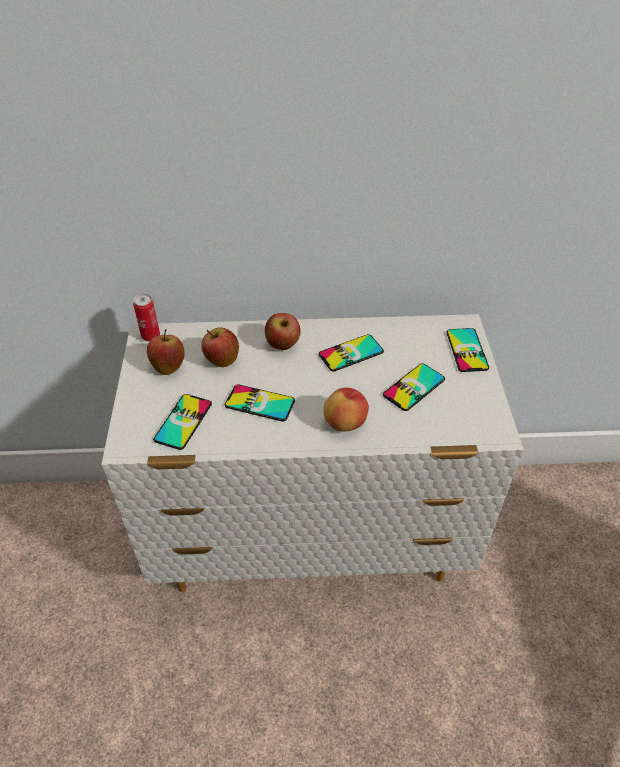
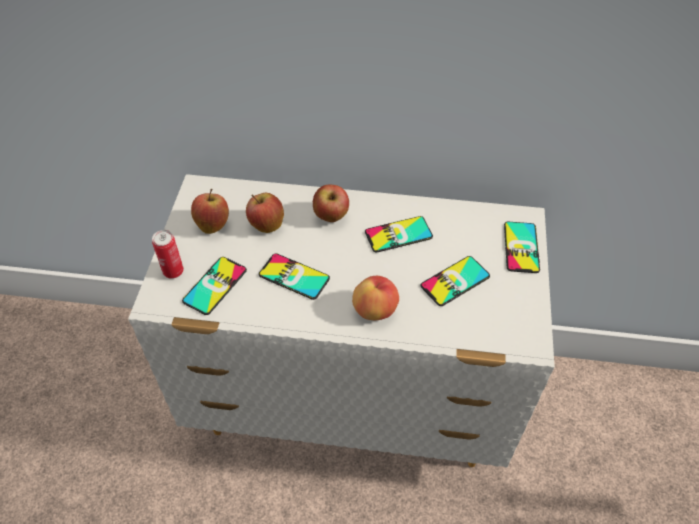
camera: 10 degrees right, 5 degrees up
can [133,294,160,341] -> can moved to [152,230,184,279]

